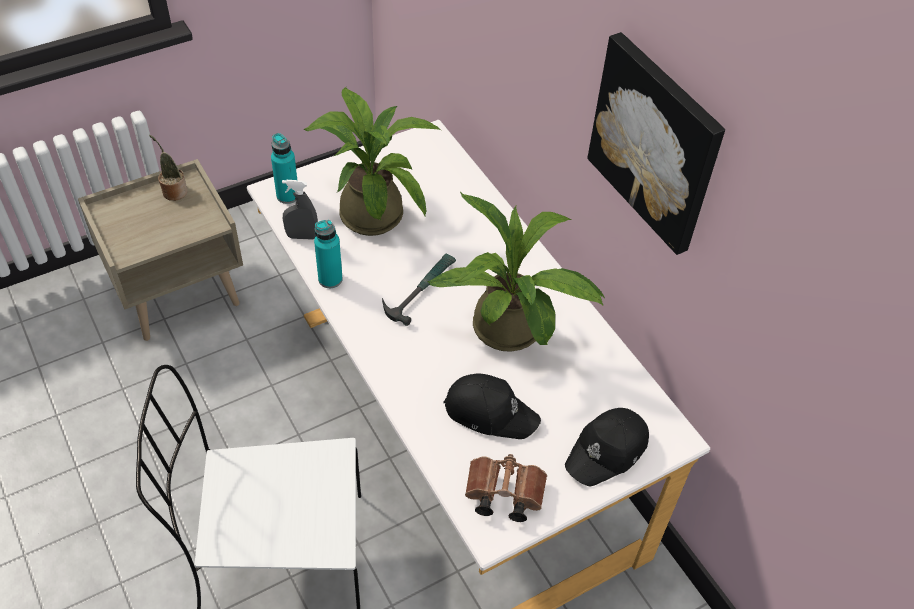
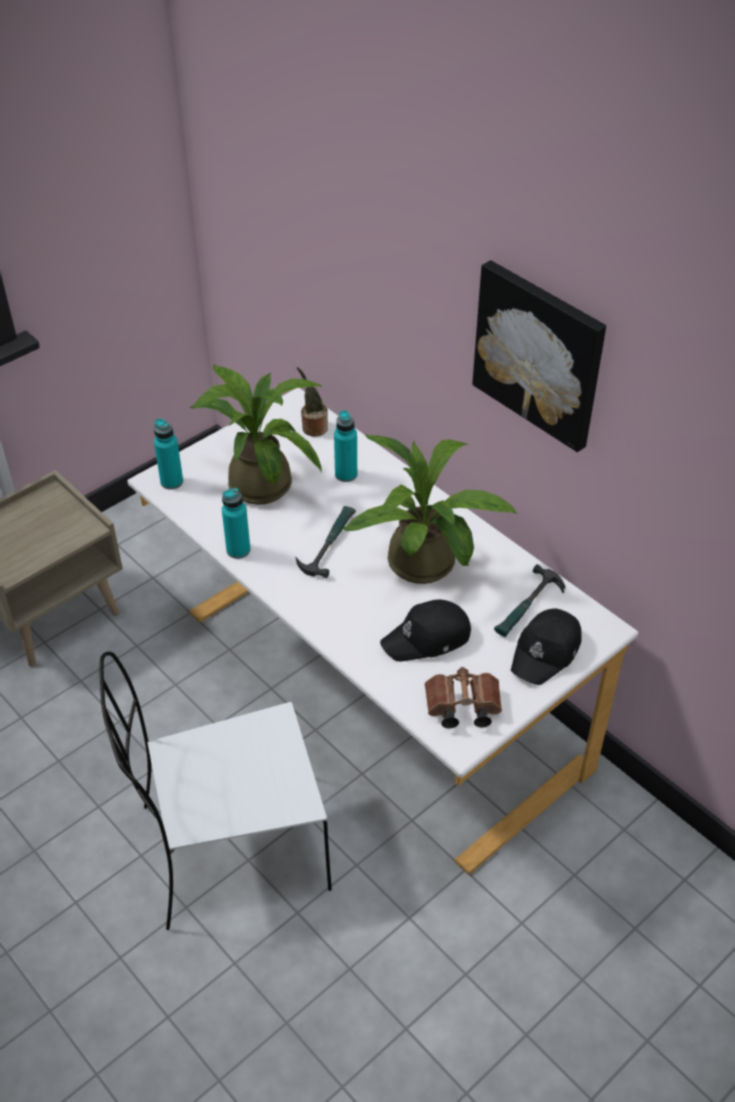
camera: 10 degrees left, 5 degrees down
potted plant [149,135,188,201] -> potted plant moved to [296,367,328,437]
grey spray bottle [282,180,318,240] -> none
black cap [443,374,541,439] -> black cap turned 150 degrees clockwise [380,599,471,662]
none -> turquoise bottle [334,410,357,482]
none -> hammer [494,564,565,637]

